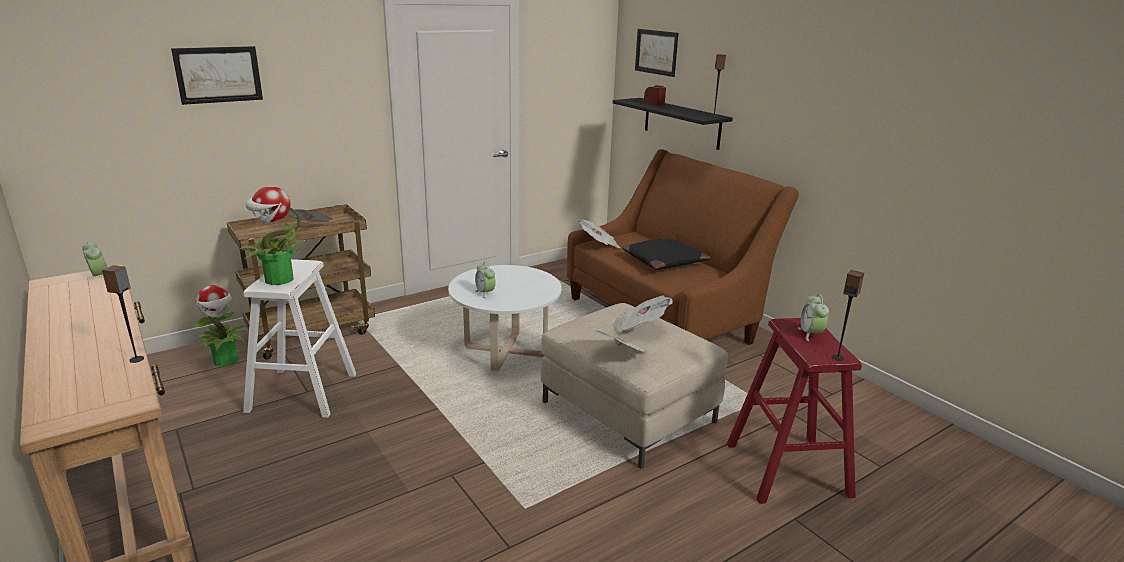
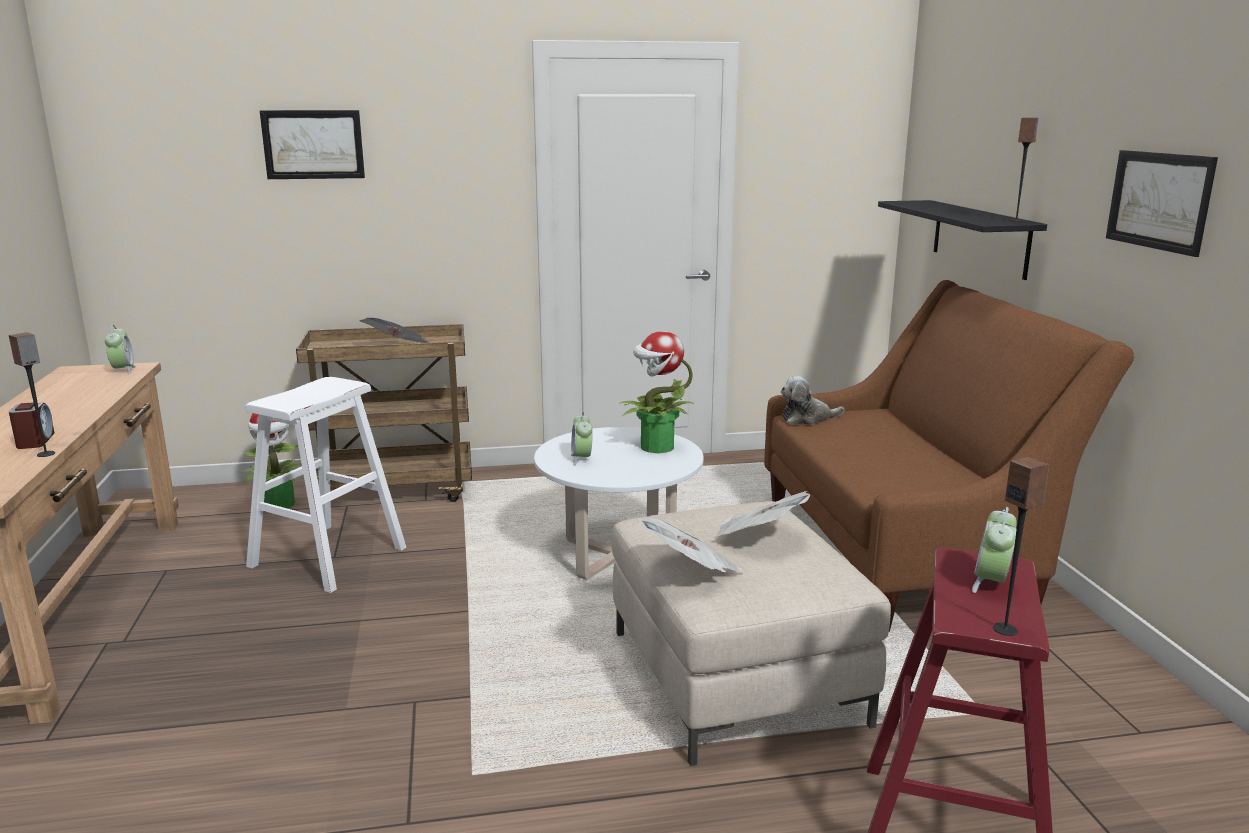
camera: 25 degrees right, 5 degrees down
potted plant [240,186,304,285] -> potted plant moved to [620,331,695,453]
newspaper [577,219,620,248] -> plush toy [781,376,844,425]
black pillow [622,238,711,270] -> none
picture [635,29,678,77] -> picture moved to [1106,150,1218,257]
alarm clock [644,85,666,106] -> alarm clock moved to [9,402,54,449]

